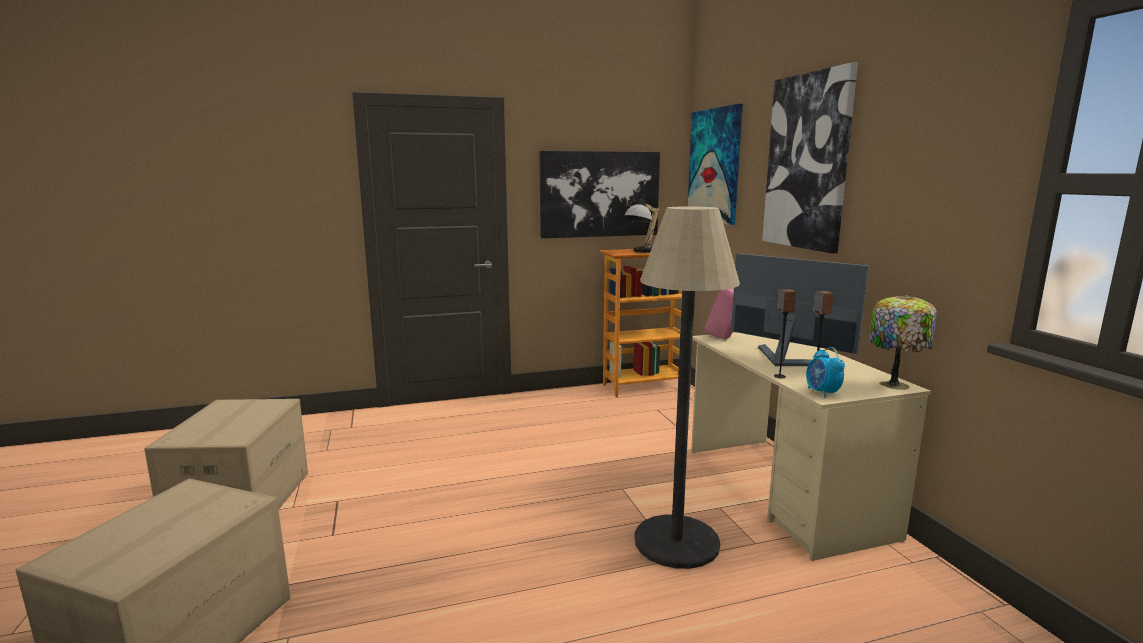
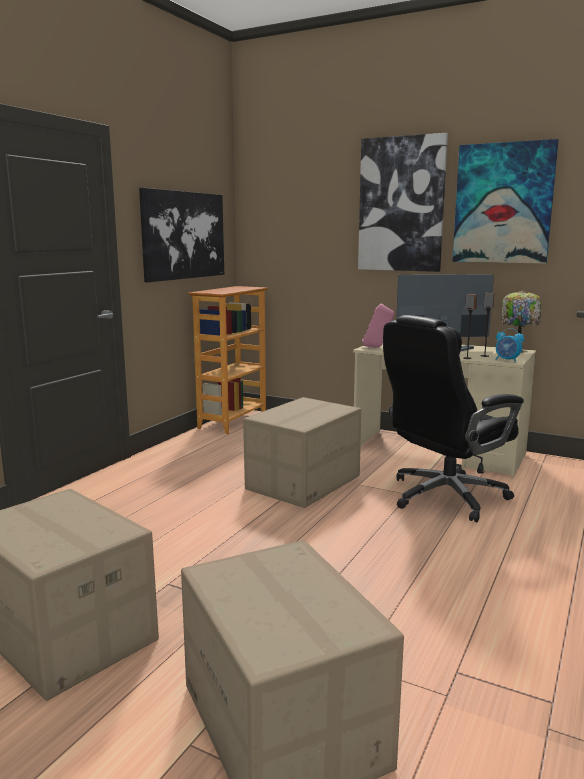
camera: 45 degrees left, 0 degrees up
table lamp [624,196,659,253] -> none
floor lamp [634,206,740,569] -> black office chair [383,315,524,522]
picture [688,104,743,225] -> picture moved to [452,139,559,264]
none -> cardboard box [243,397,361,508]

